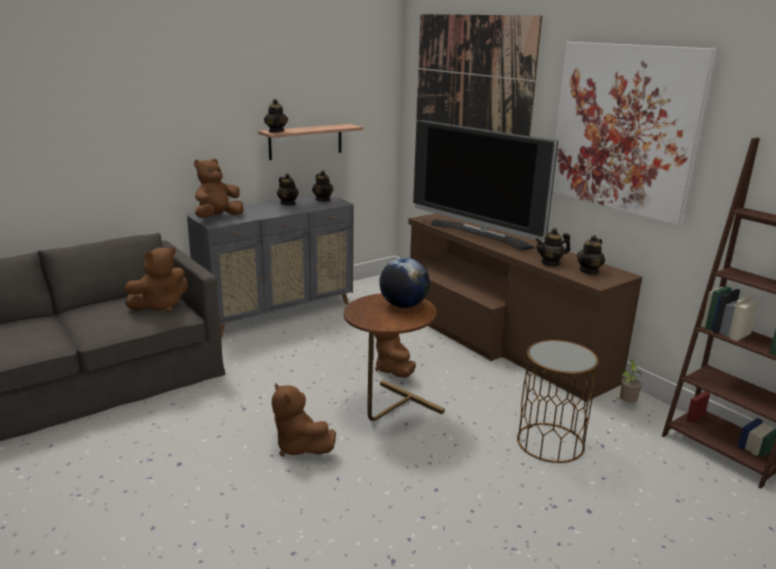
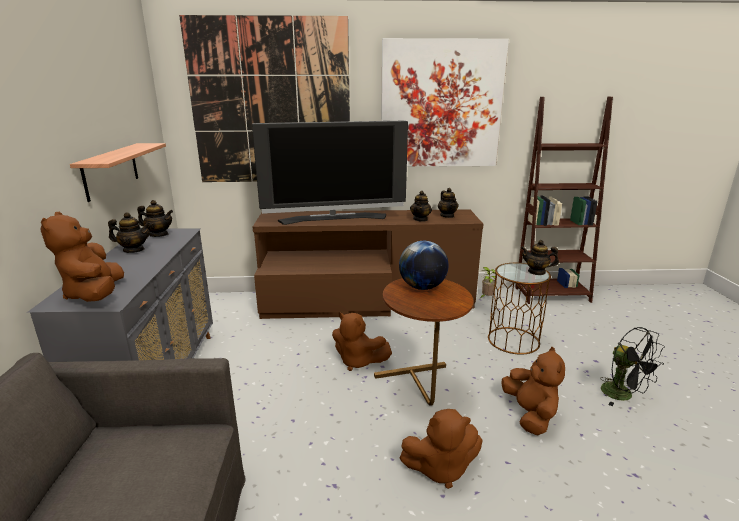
camera: 55 degrees left, 0 degrees up
brown plush toy [125,247,188,312] -> brown plush toy moved to [502,347,565,435]
teapot [264,99,288,133] -> teapot moved to [521,240,559,275]
none -> black fan [600,327,665,406]

